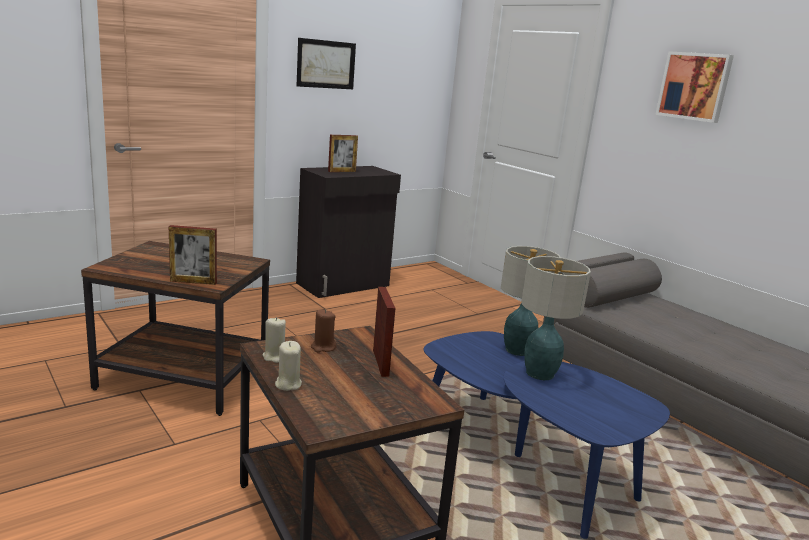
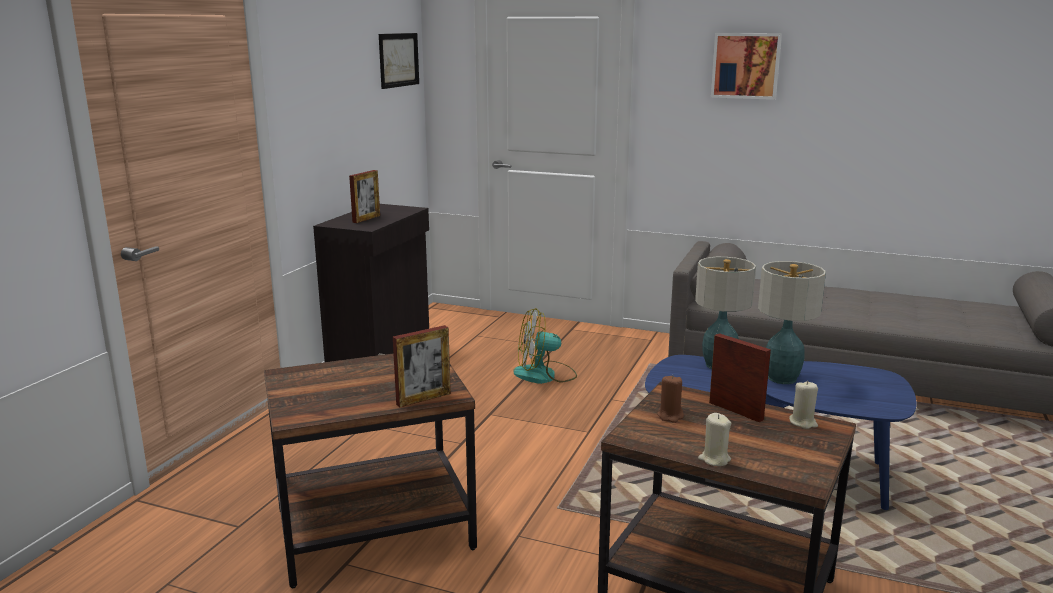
camera: 30 degrees left, 0 degrees up
beige candle [262,317,286,363] -> beige candle moved to [789,381,818,429]
picture [297,38,356,89] -> picture moved to [379,33,419,89]
none -> fan [514,308,577,384]

